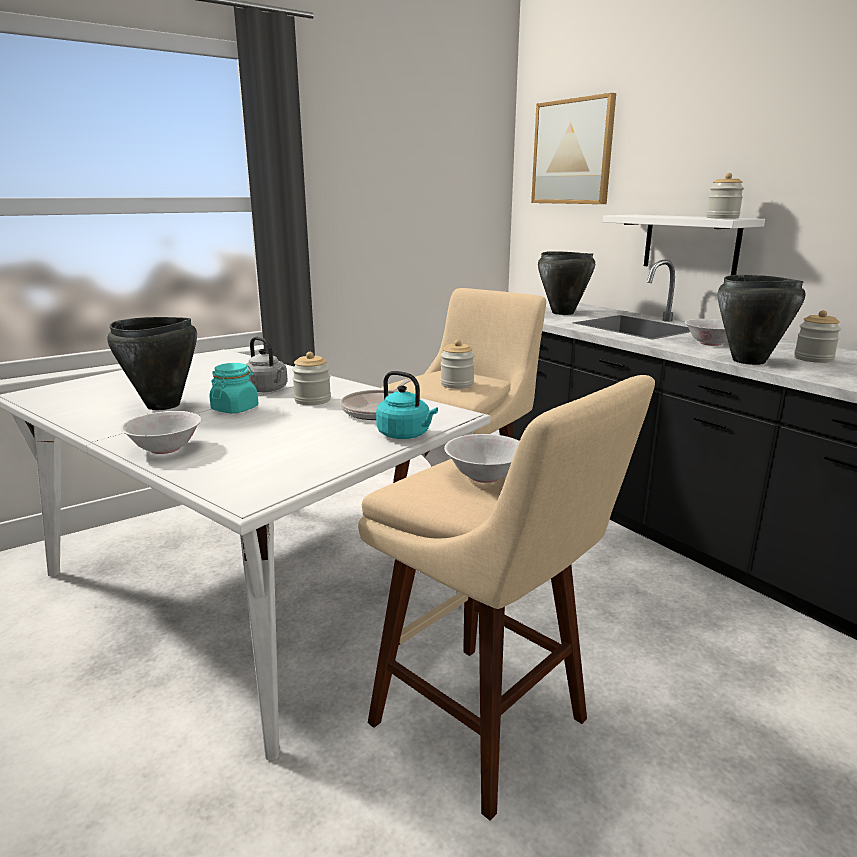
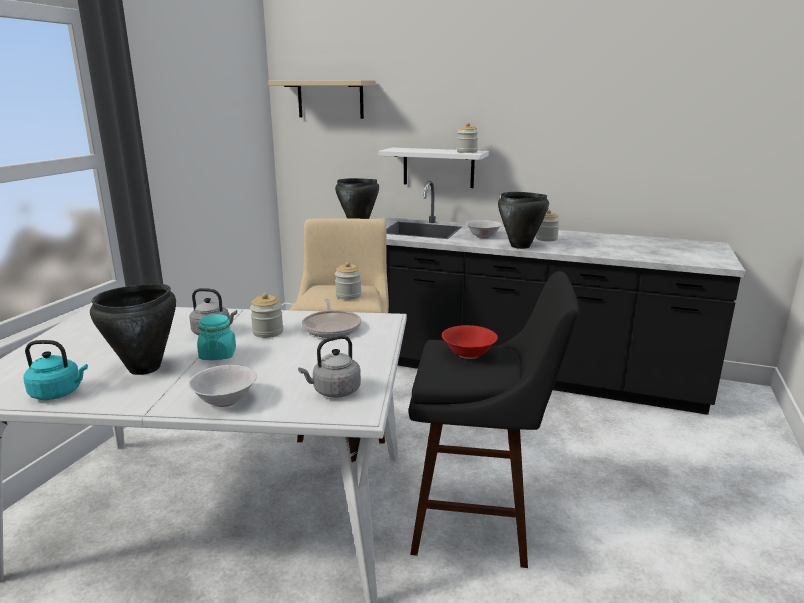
camera: 35 degrees left, 0 degrees up
beige stool [358,375,655,820] -> black stool [409,271,579,568]
turquoise kettle [376,371,438,439] -> turquoise kettle moved to [24,340,88,400]
white bowl [444,434,519,483] -> red bowl [442,325,498,359]
picture [531,93,616,204] -> beige shelf [268,80,375,119]
none -> grey kettle [298,335,361,398]

